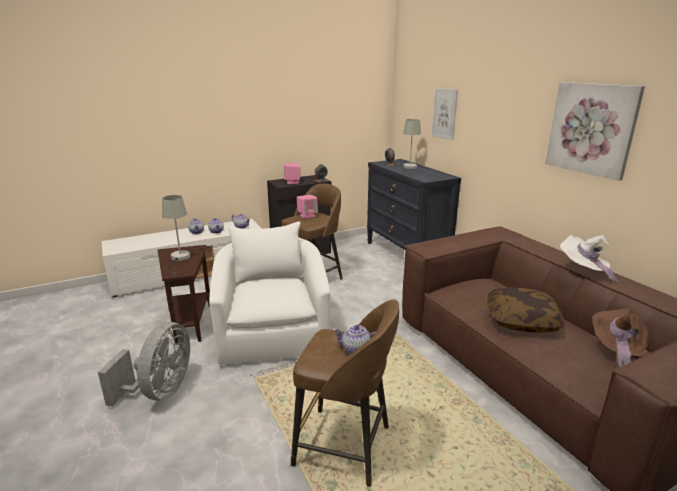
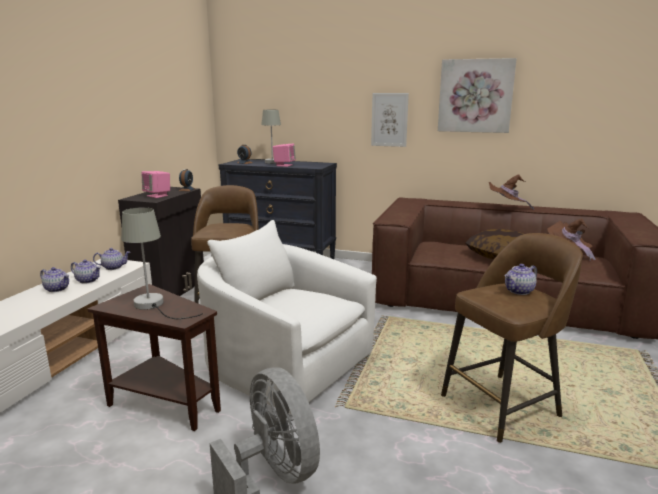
camera: 45 degrees left, 5 degrees down
pink speaker [297,195,318,218] -> pink speaker moved to [273,144,296,167]
picture [431,88,458,140] -> picture moved to [371,93,409,147]
white hat [560,235,618,284] -> brown hat [489,174,534,210]

